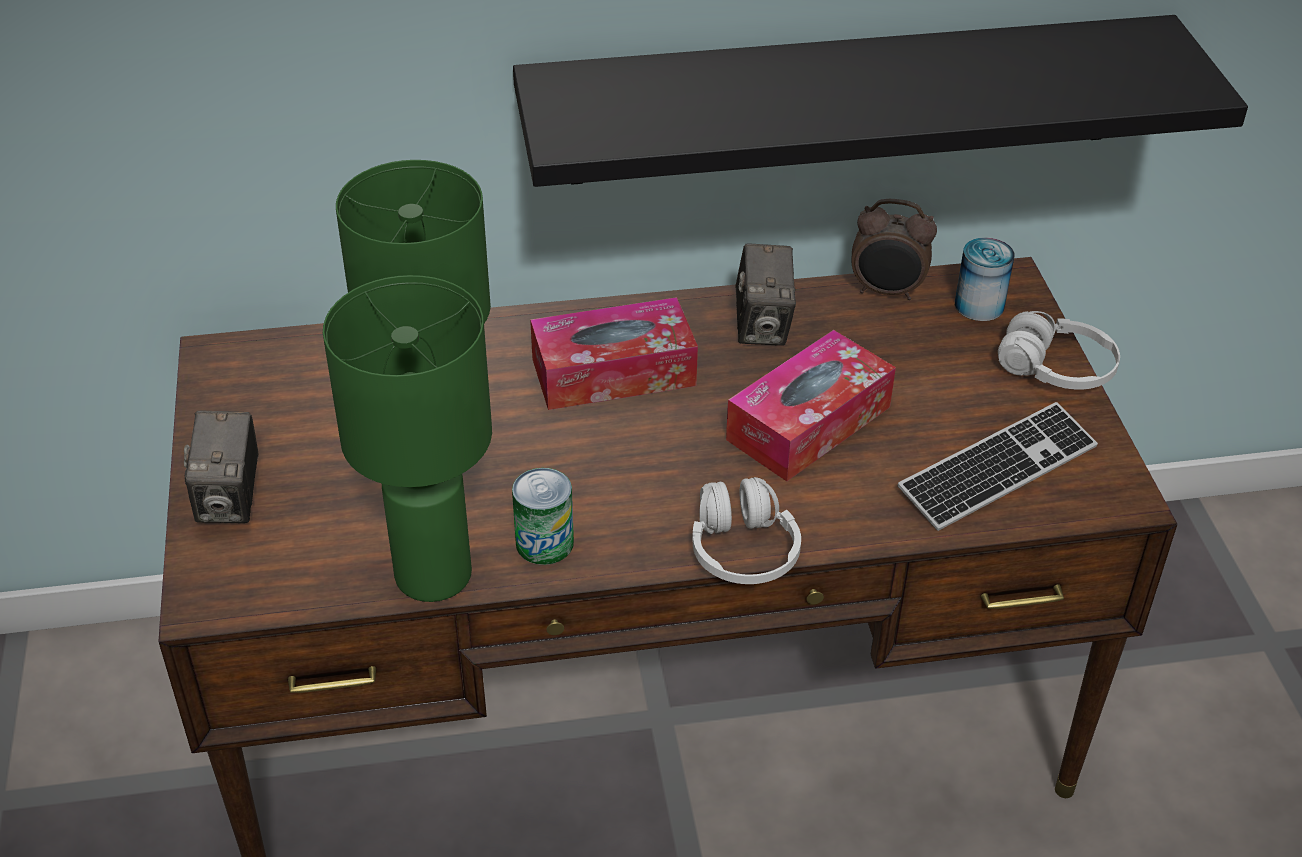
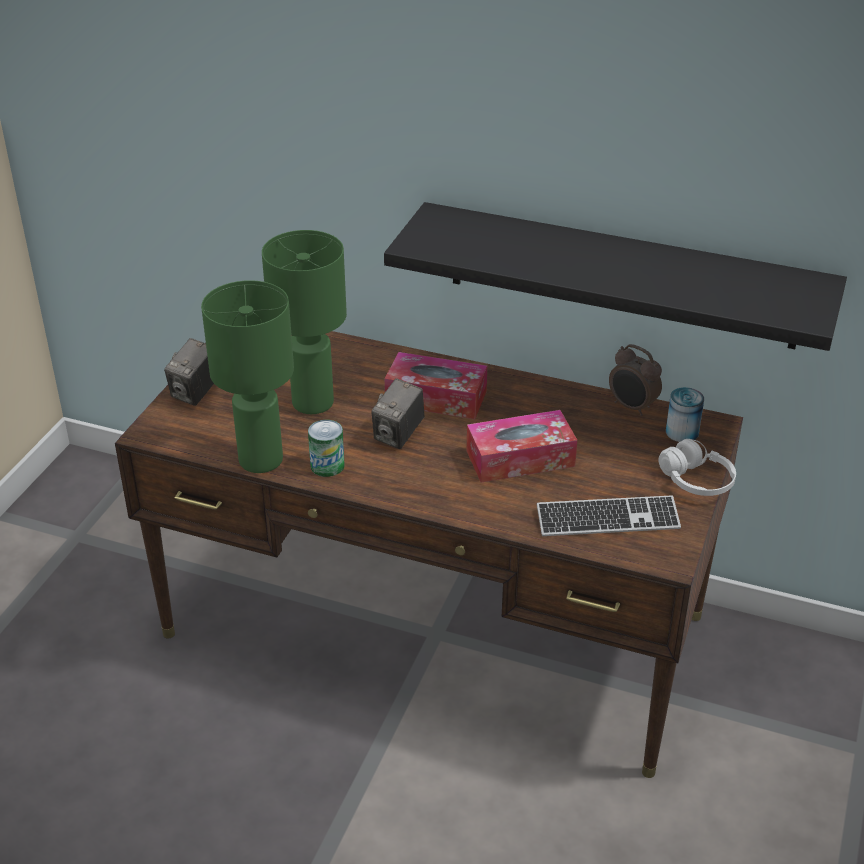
camera: 30 degrees right, 5 degrees down
white headphones [692,477,801,584] -> none
camera [735,244,796,346] -> camera moved to [372,378,424,449]

